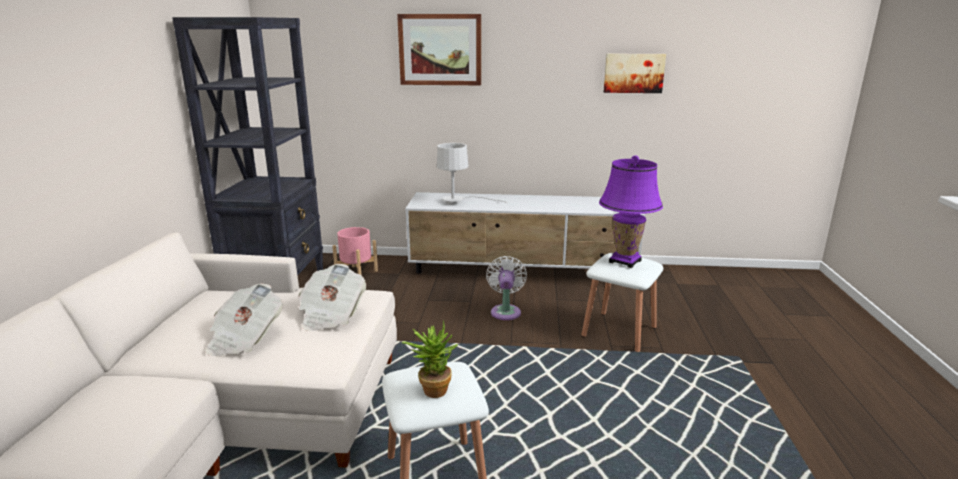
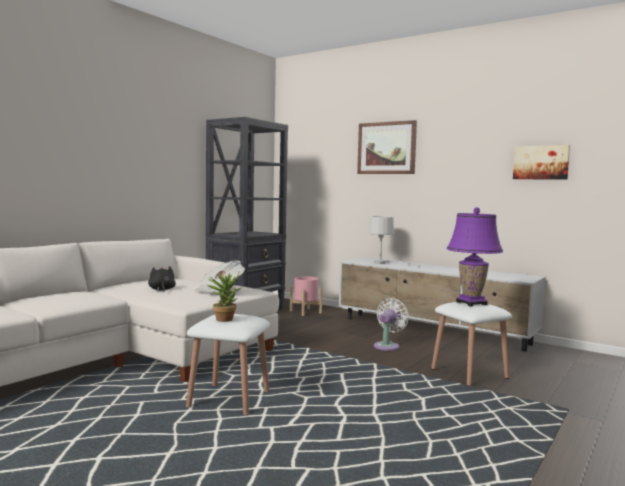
camera: 30 degrees right, 15 degrees down
newspaper [205,283,283,356] -> black plush toy [148,266,176,292]

